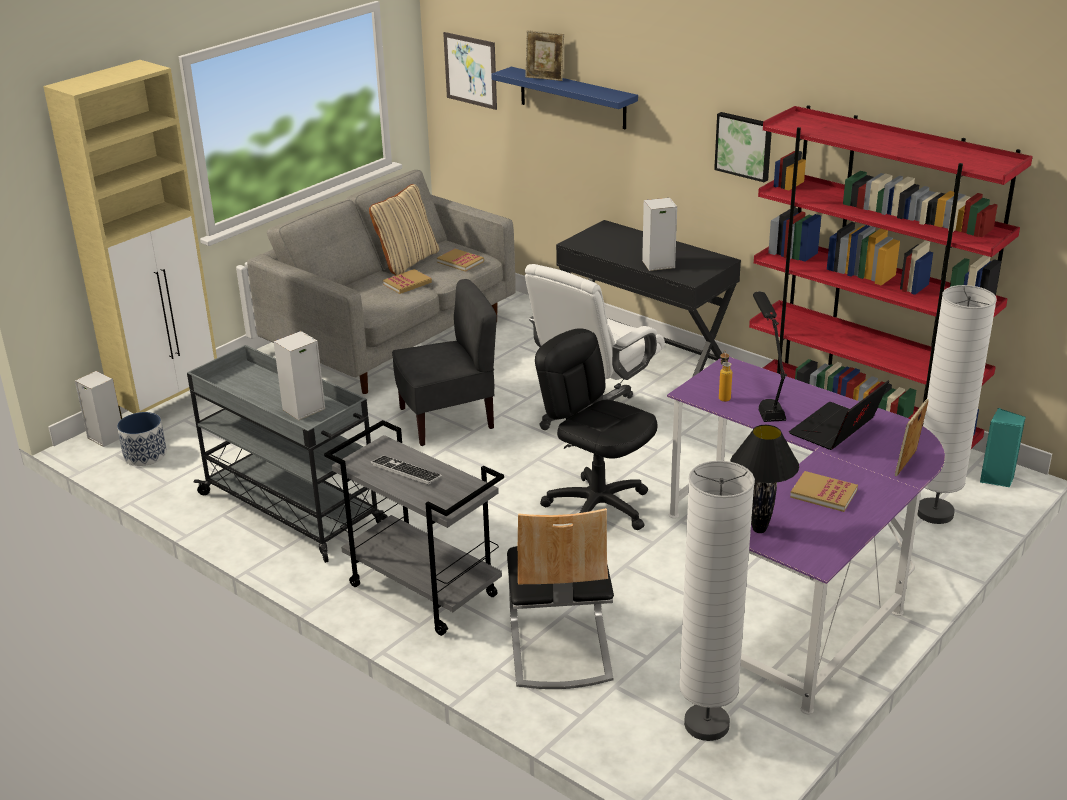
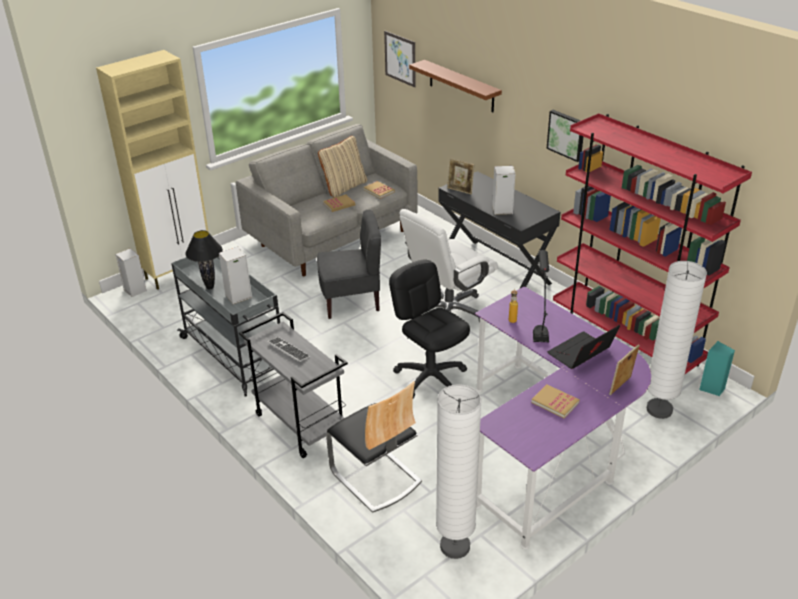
camera: 10 degrees right, 5 degrees up
planter [117,412,167,466] -> none
blue shelf [491,67,638,130] -> brown shelf [409,60,502,112]
chair [507,508,614,689] -> chair turned 45 degrees counterclockwise [326,381,422,513]
picture frame [525,30,564,81] -> picture frame moved to [447,158,475,194]
black table lamp [730,425,799,533] -> black table lamp moved to [185,230,223,289]

